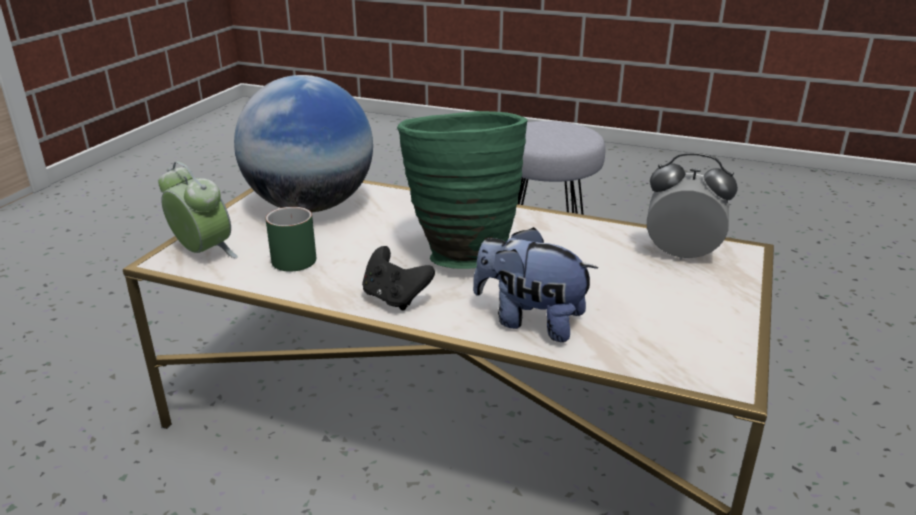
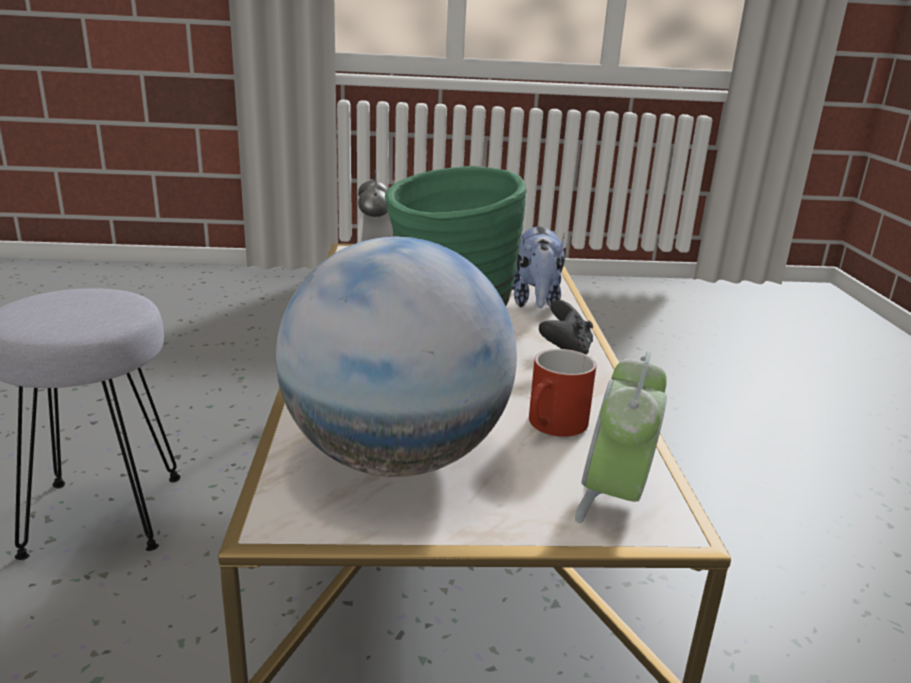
camera: 115 degrees left, 5 degrees down
green mug [266,207,316,272] -> red mug [529,349,596,437]

